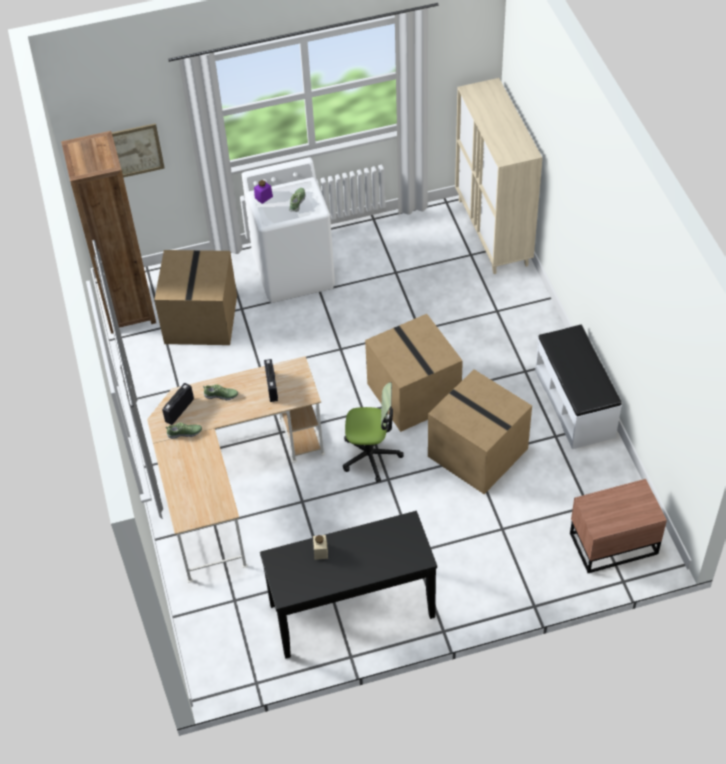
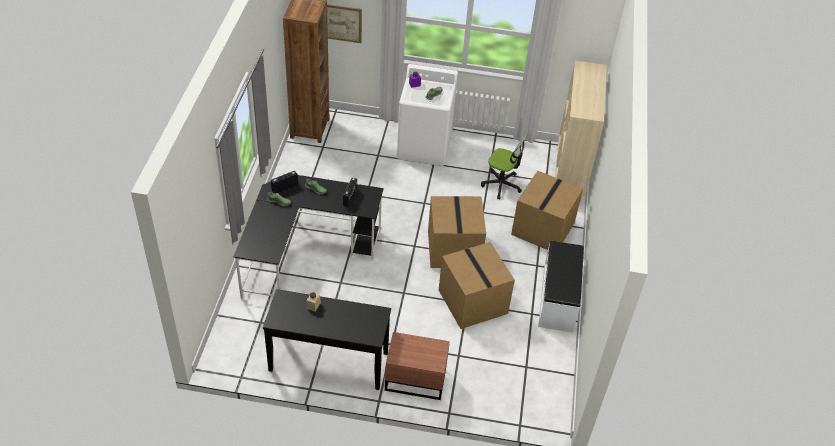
camera: 20 degrees right, 5 degrees down
beige desk [147,356,325,583] -> black desk [233,175,384,300]
cardboard box [154,250,237,345] -> cardboard box moved to [511,171,583,250]
office chair [343,382,404,482] -> office chair moved to [481,135,527,200]
brown nightstand [570,479,667,573] -> brown nightstand moved to [385,332,450,400]

